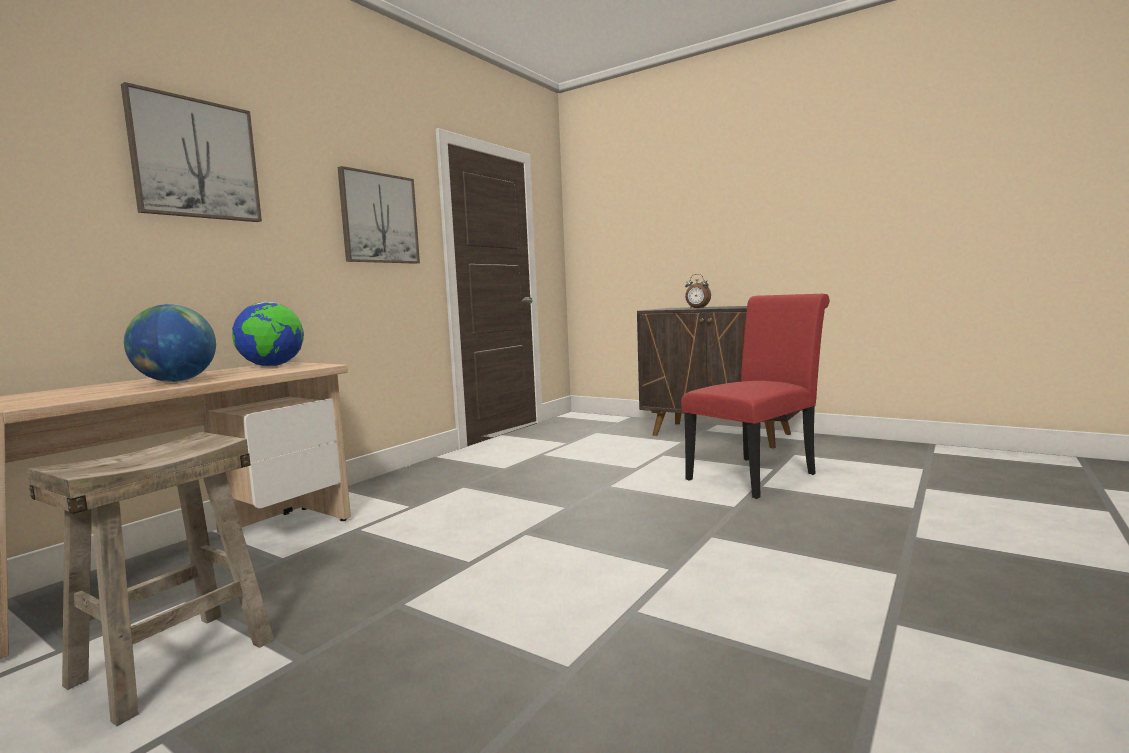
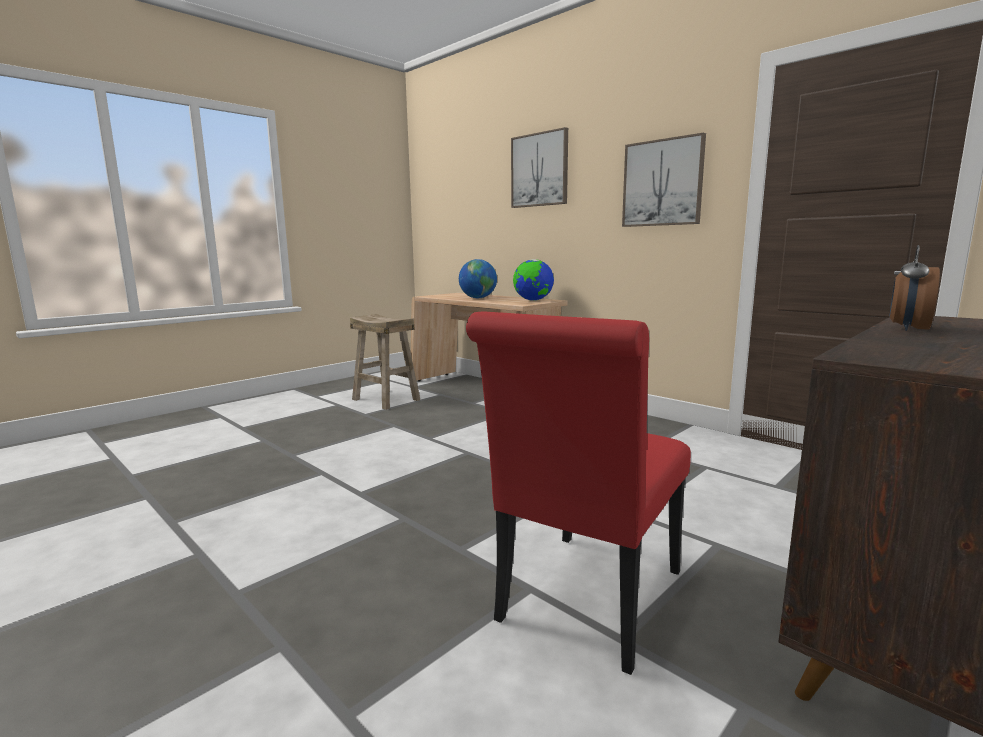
camera: 100 degrees right, 5 degrees up
red chair [681,294,830,499] -> red chair turned 60 degrees clockwise [466,311,691,675]

